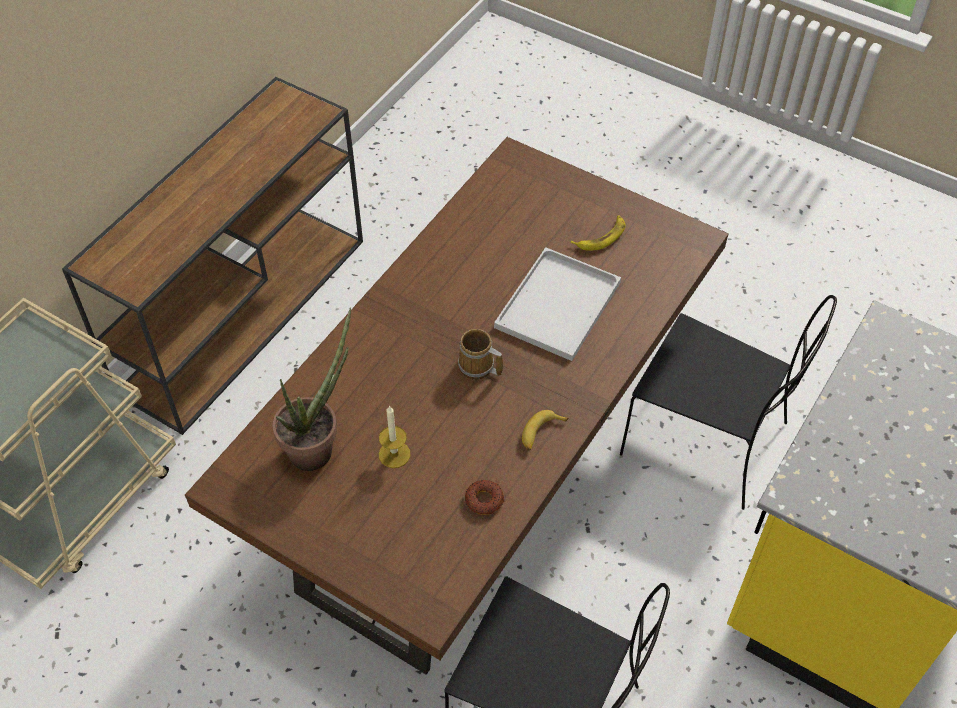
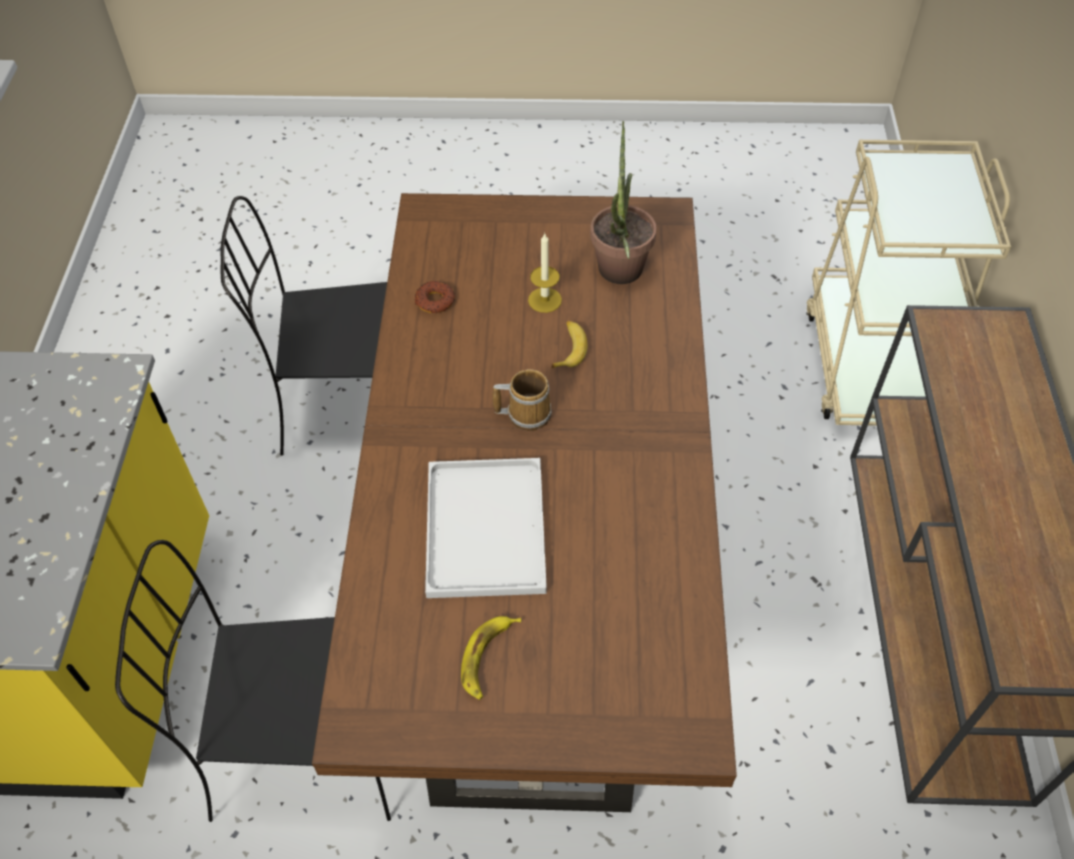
camera: 150 degrees right, 0 degrees up
banana [522,410,568,451] -> banana moved to [551,321,588,369]

